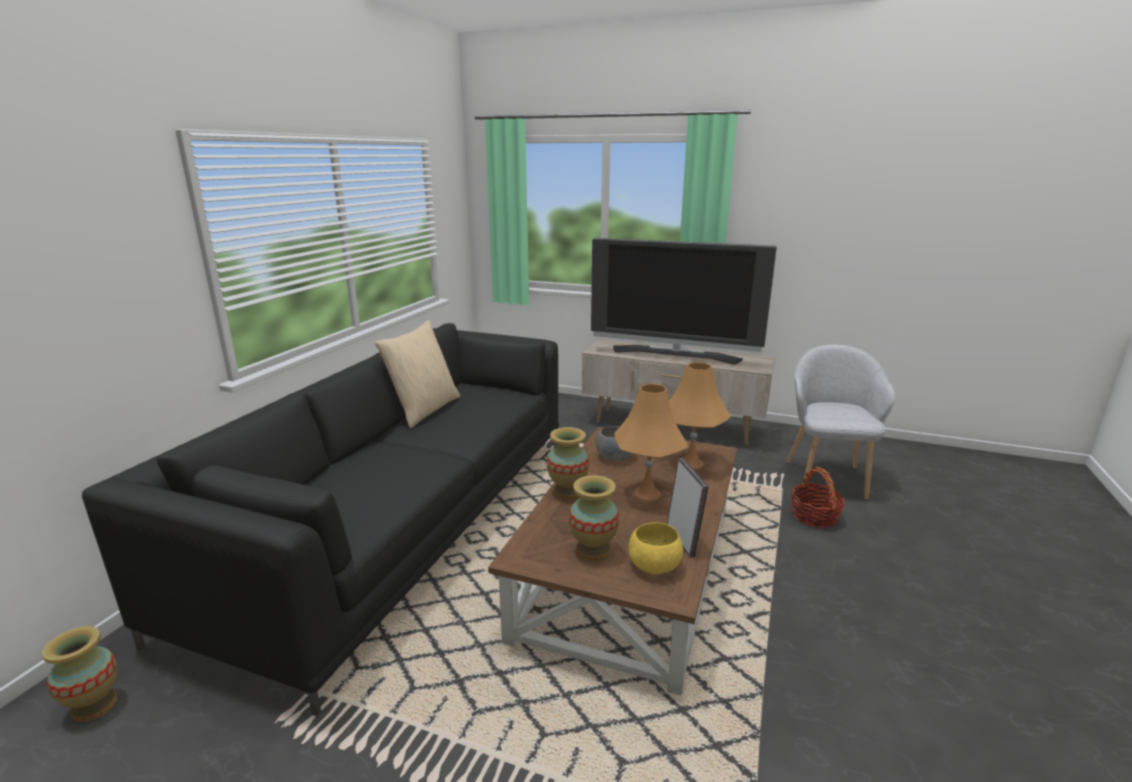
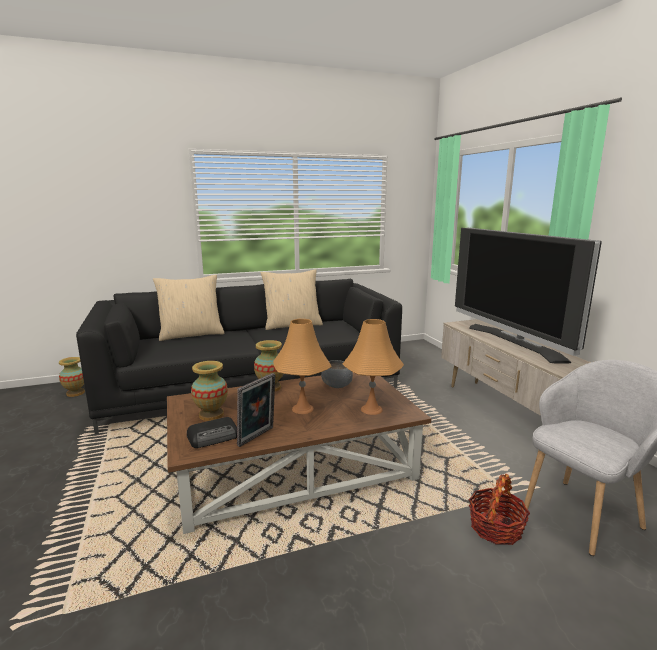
camera: 50 degrees right, 5 degrees down
yellow bowl [628,522,683,574] -> radio [187,417,237,448]
none -> beige pillow [153,275,225,341]

